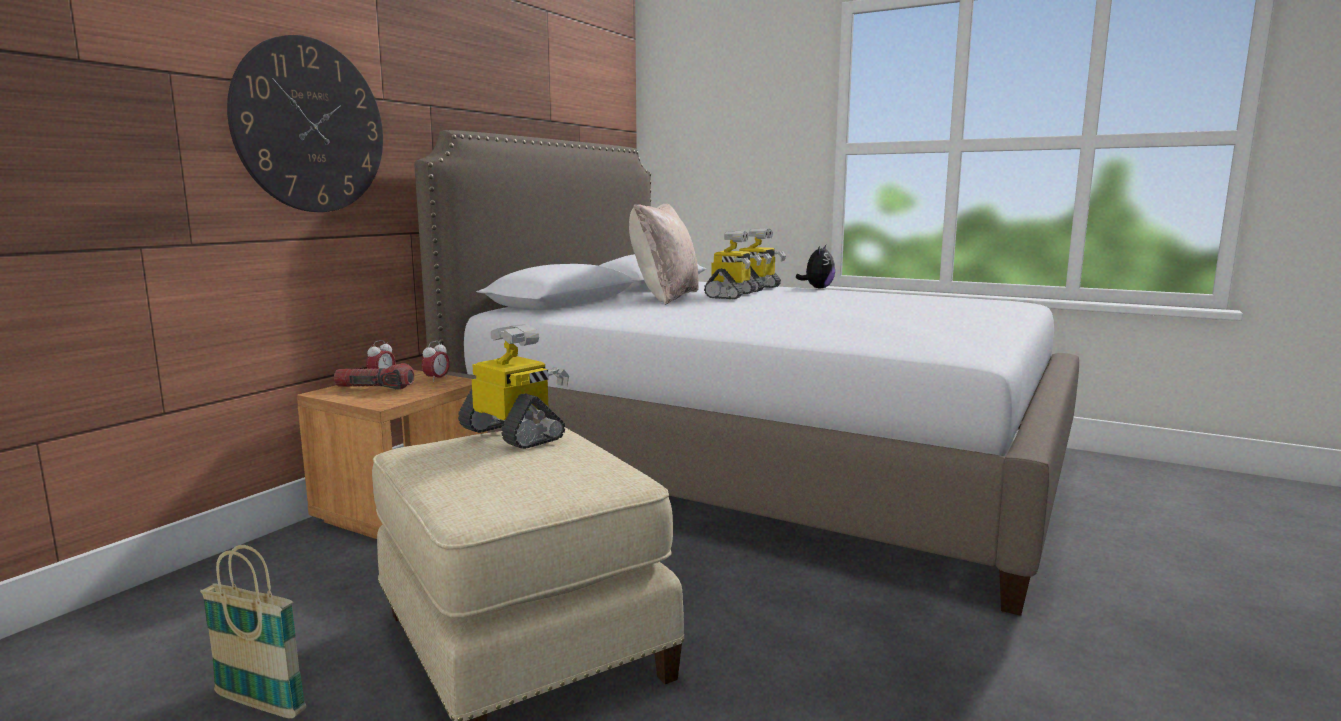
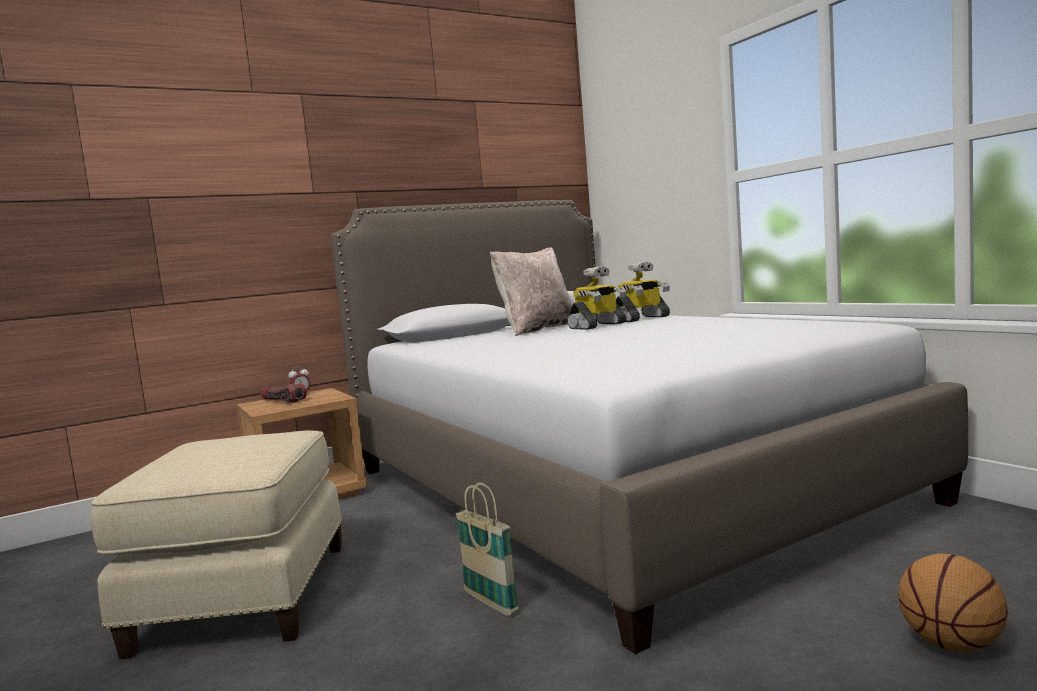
camera: 30 degrees right, 5 degrees down
basket [200,545,306,719] -> basket moved to [456,482,519,616]
wall clock [227,35,383,212] -> none
alarm clock [422,341,450,383] -> none
toy robot [458,324,569,449] -> none
plush toy [796,245,835,289] -> none
none -> basketball [898,553,1008,652]

